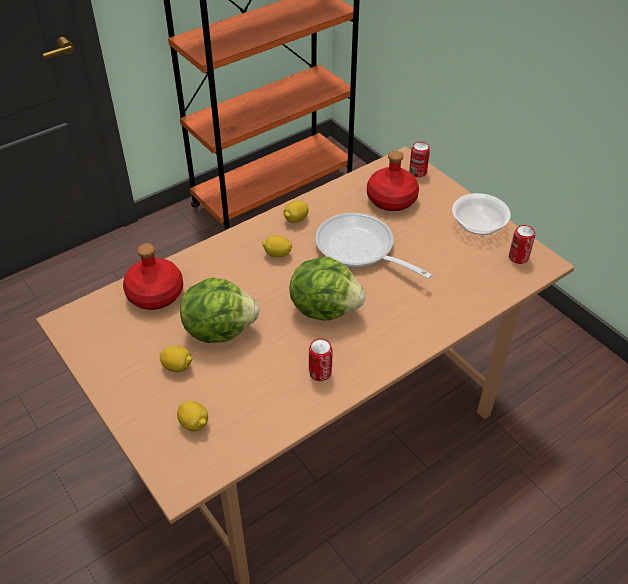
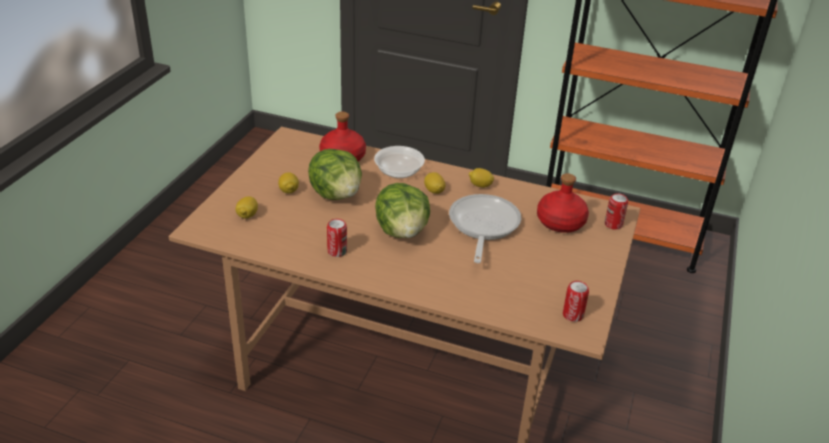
camera: 55 degrees right, 10 degrees down
bowl [452,193,511,235] -> bowl moved to [374,146,425,178]

